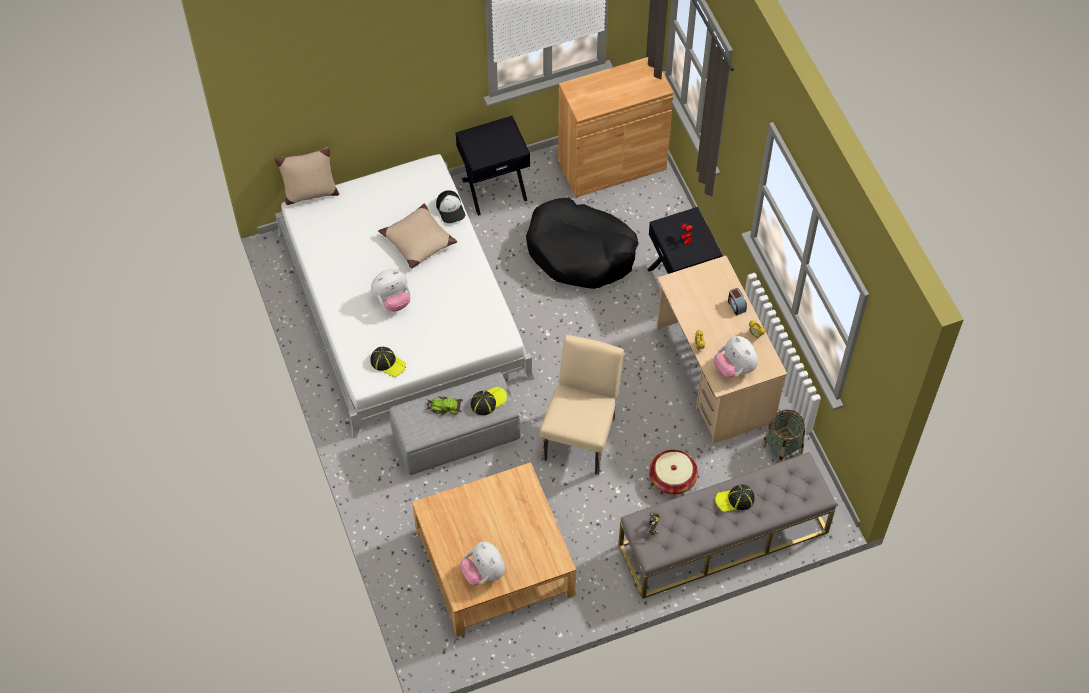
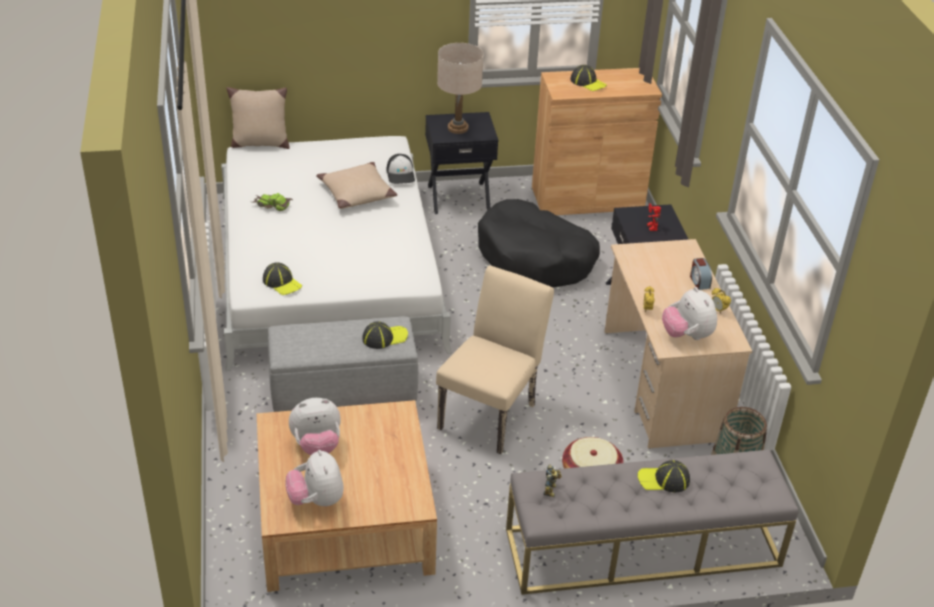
camera: 10 degrees right, 20 degrees down
plush toy [371,269,411,311] -> plush toy moved to [289,398,341,455]
toy car [424,396,463,415] -> toy car moved to [253,193,293,211]
none -> beige table lamp [437,43,484,134]
none -> cap [570,65,607,91]

